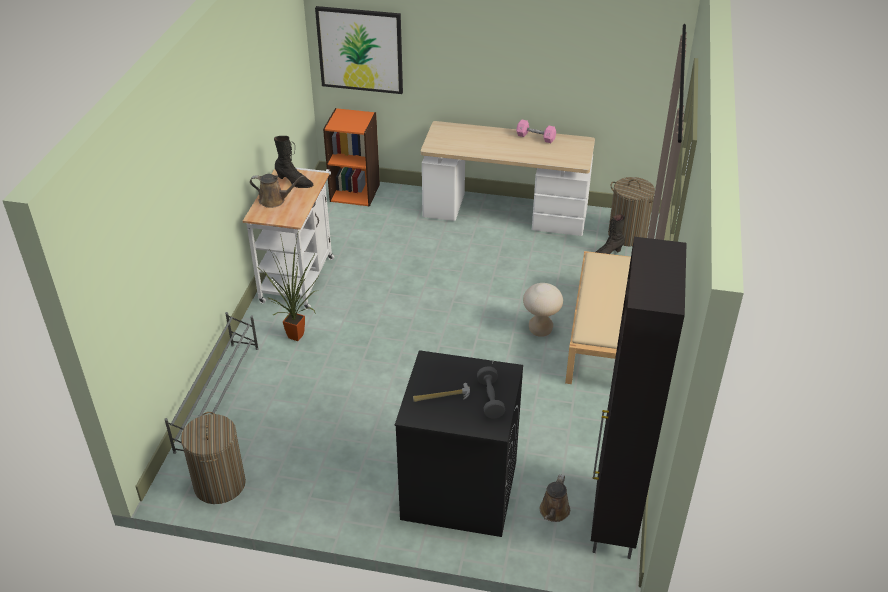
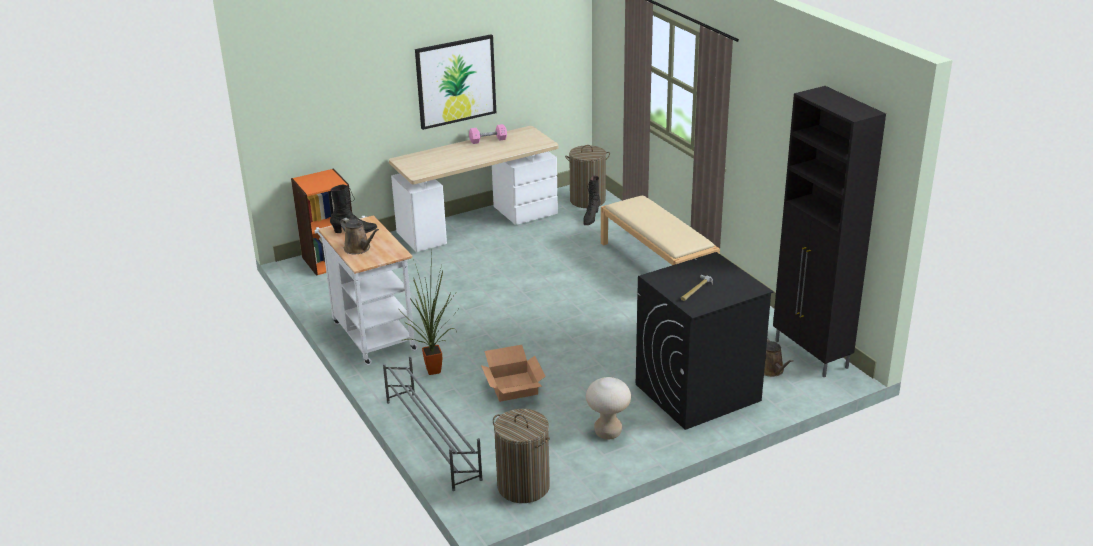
camera: 40 degrees left, 10 degrees down
brown watering can [250,174,304,208] -> brown watering can turned 75 degrees clockwise [340,218,379,254]
picture [315,6,403,94] -> picture moved to [415,35,496,130]
grey dumbbell [477,366,505,419] -> none
beige stool [523,283,563,337] -> beige stool moved to [586,377,631,439]
none -> cardboard box [481,345,546,402]

